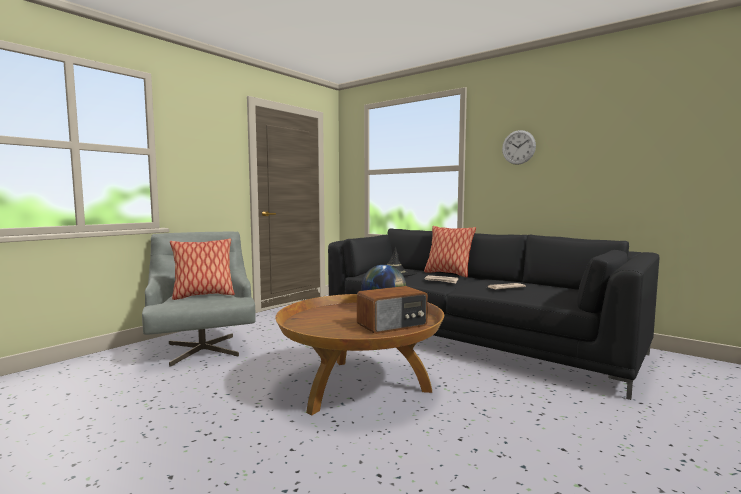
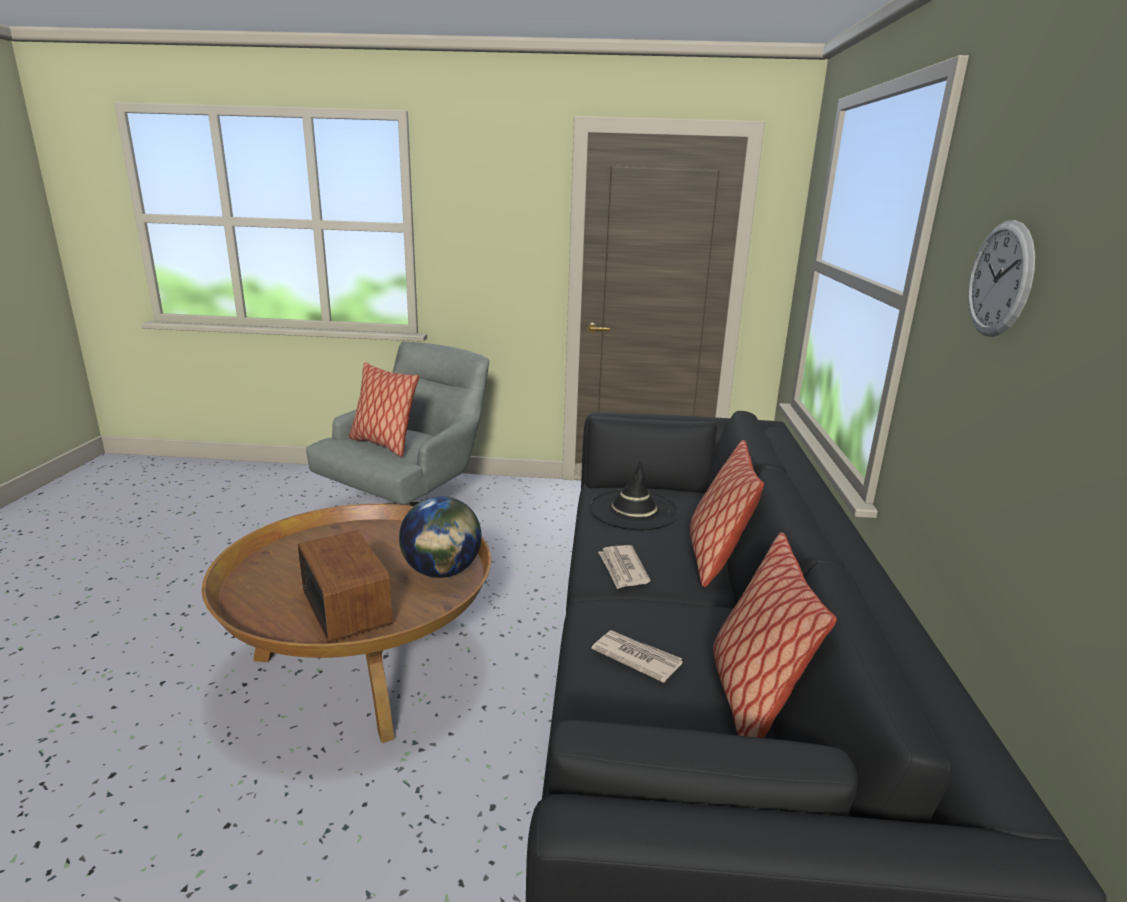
camera: 55 degrees right, 15 degrees up
radio [357,286,428,334] -> radio turned 150 degrees counterclockwise [298,530,393,643]
none -> pillow [713,532,837,738]

